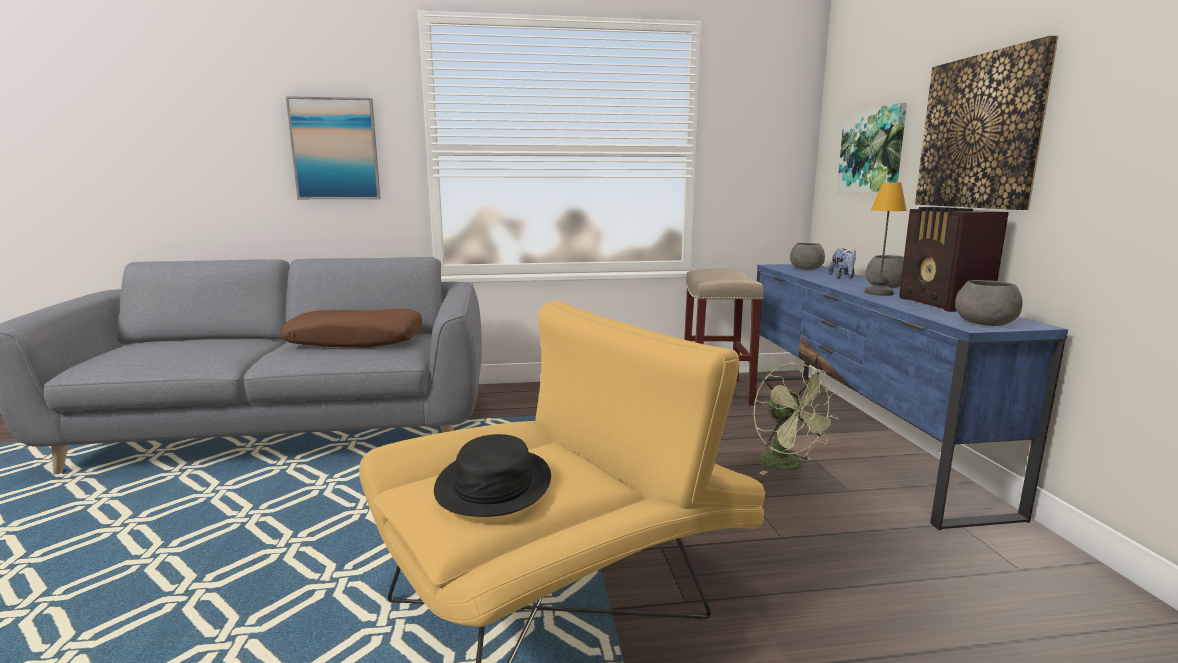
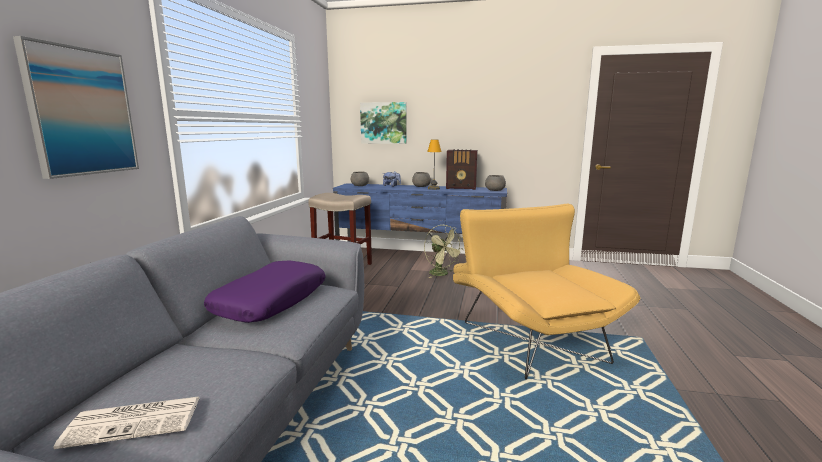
camera: 70 degrees left, 0 degrees up
brown pillow [281,309,422,348] -> purple pillow [204,260,326,323]
black hat [434,434,551,517] -> none
green fan [754,362,839,475] -> green fan turned 60 degrees clockwise [424,225,464,278]
picture [915,36,1058,210] -> none
none -> newspaper [53,397,200,449]

